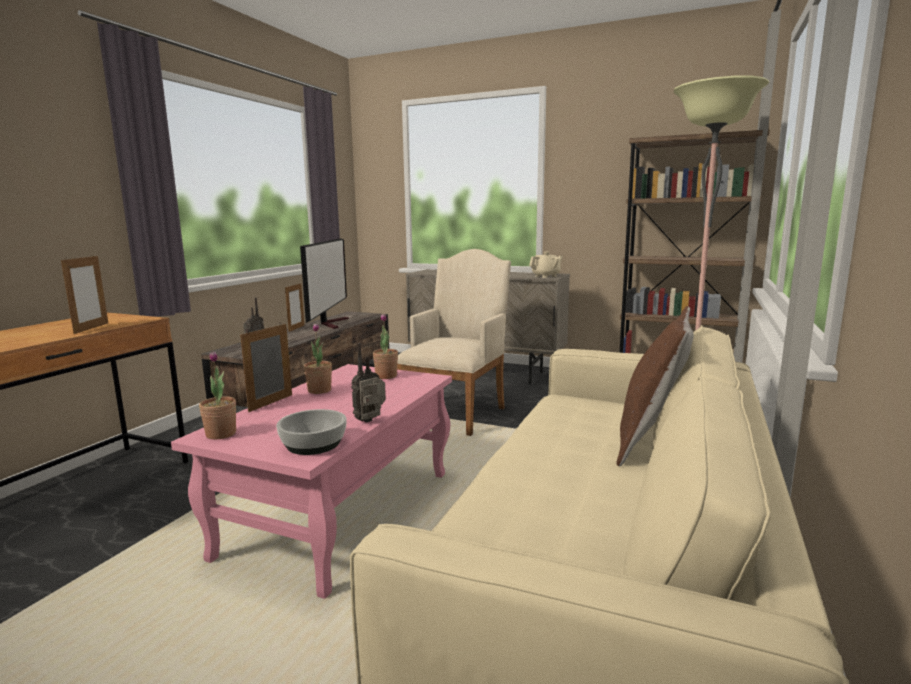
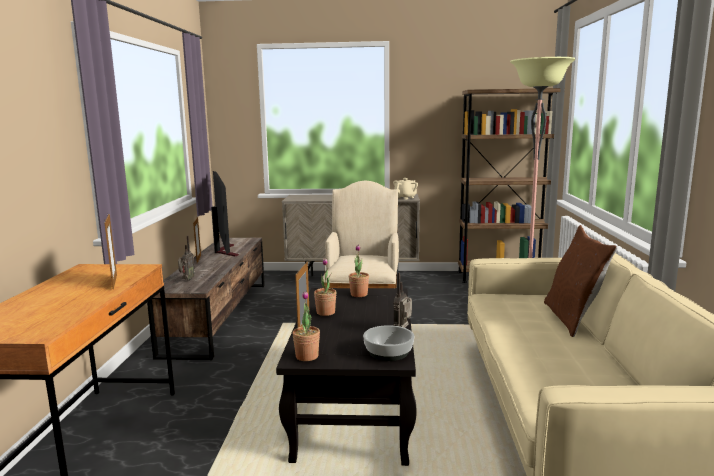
camera: 20 degrees left, 0 degrees up
pink coffee table [171,364,452,599] -> black coffee table [276,288,417,466]

